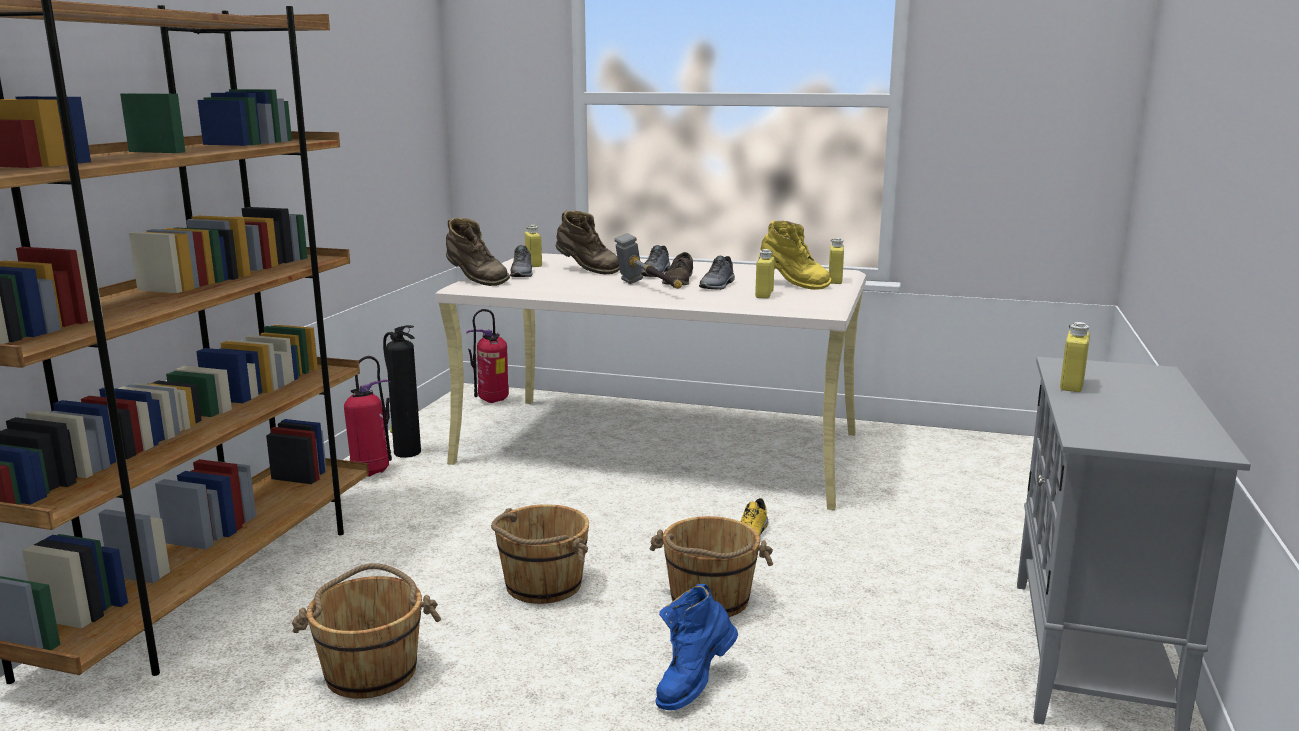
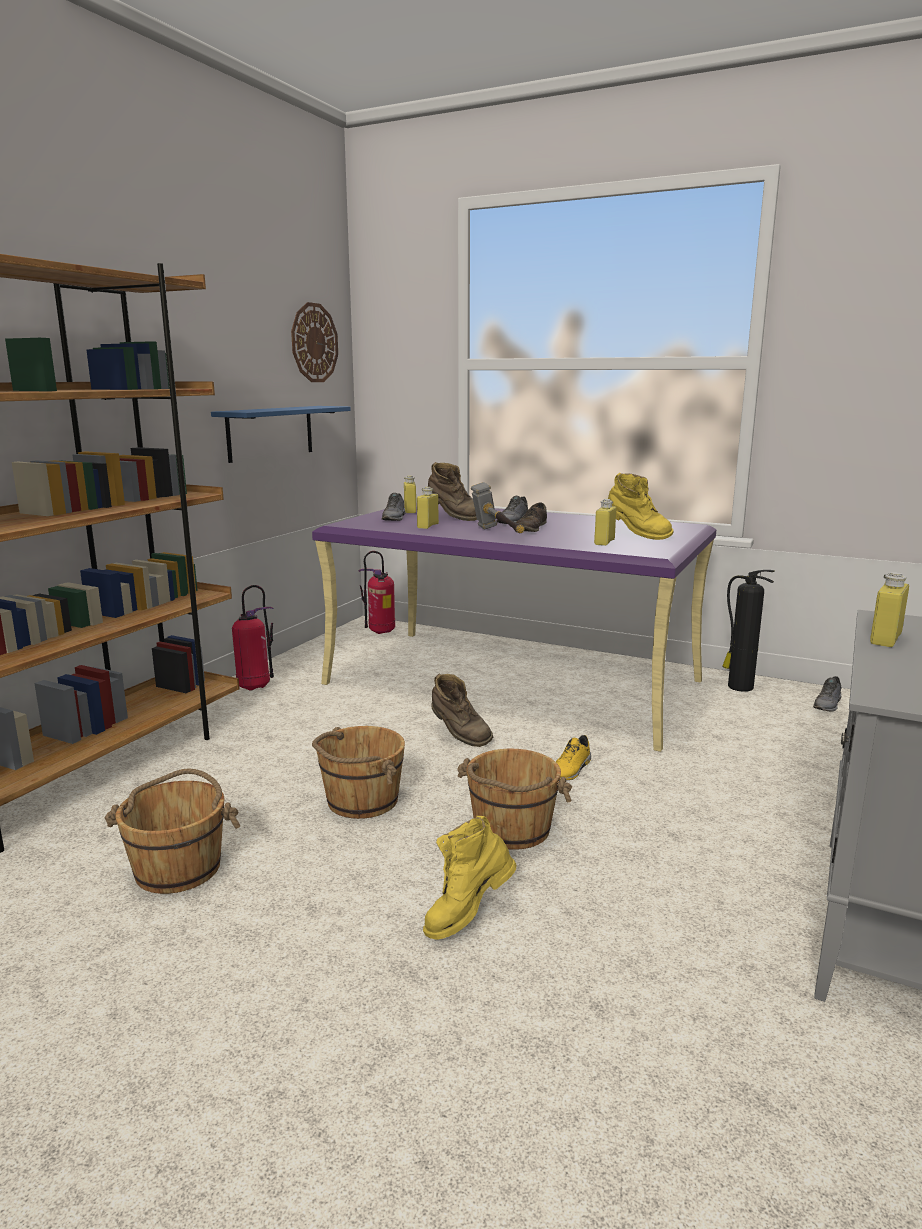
camera: 10 degrees right, 0 degrees up
fire extinguisher [383,325,421,458] -> fire extinguisher moved to [722,570,775,692]
beige desk [435,253,866,510] -> purple desk [312,502,716,752]
brown boot [446,217,510,286] -> brown boot moved to [431,673,493,747]
blue boot [655,584,738,710] -> yellow boot [423,816,516,940]
grey shoe [699,256,735,290] -> grey shoe moved to [813,676,841,712]
yellow bottle [829,238,844,284] -> yellow bottle moved to [417,487,439,529]
none -> blue shelf [211,406,351,463]
none -> wall clock [291,302,338,382]

